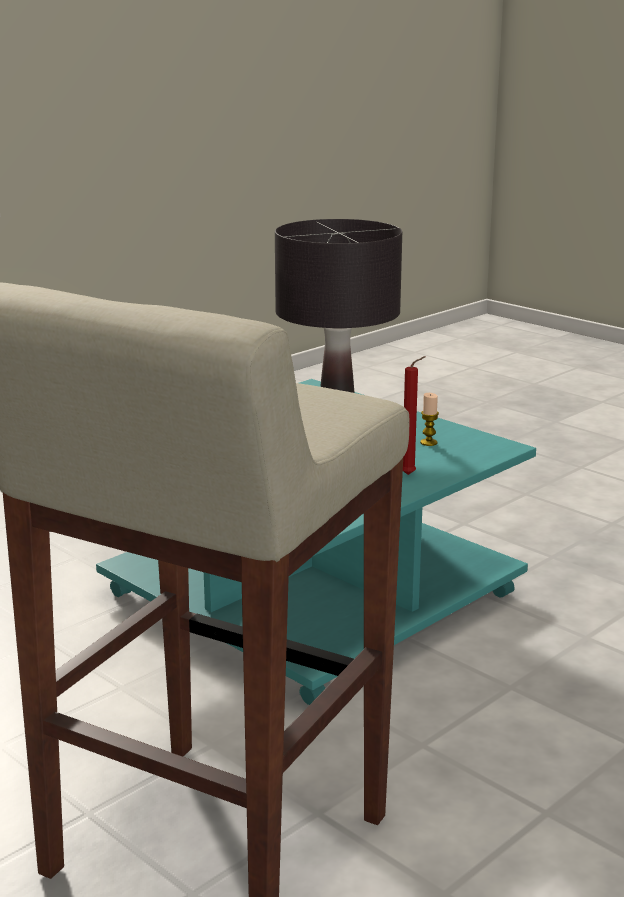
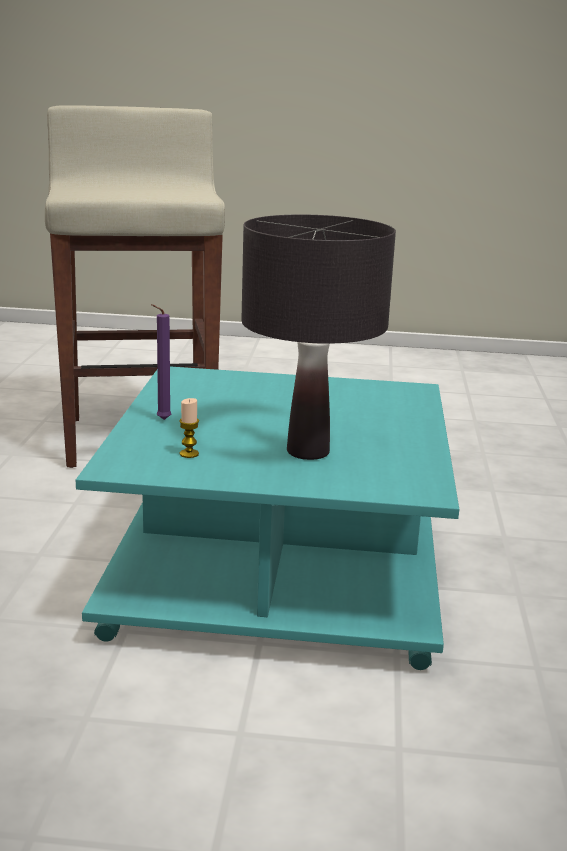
camera: 140 degrees right, 0 degrees up
red candle [403,356,425,475] -> purple candle [151,304,171,420]

